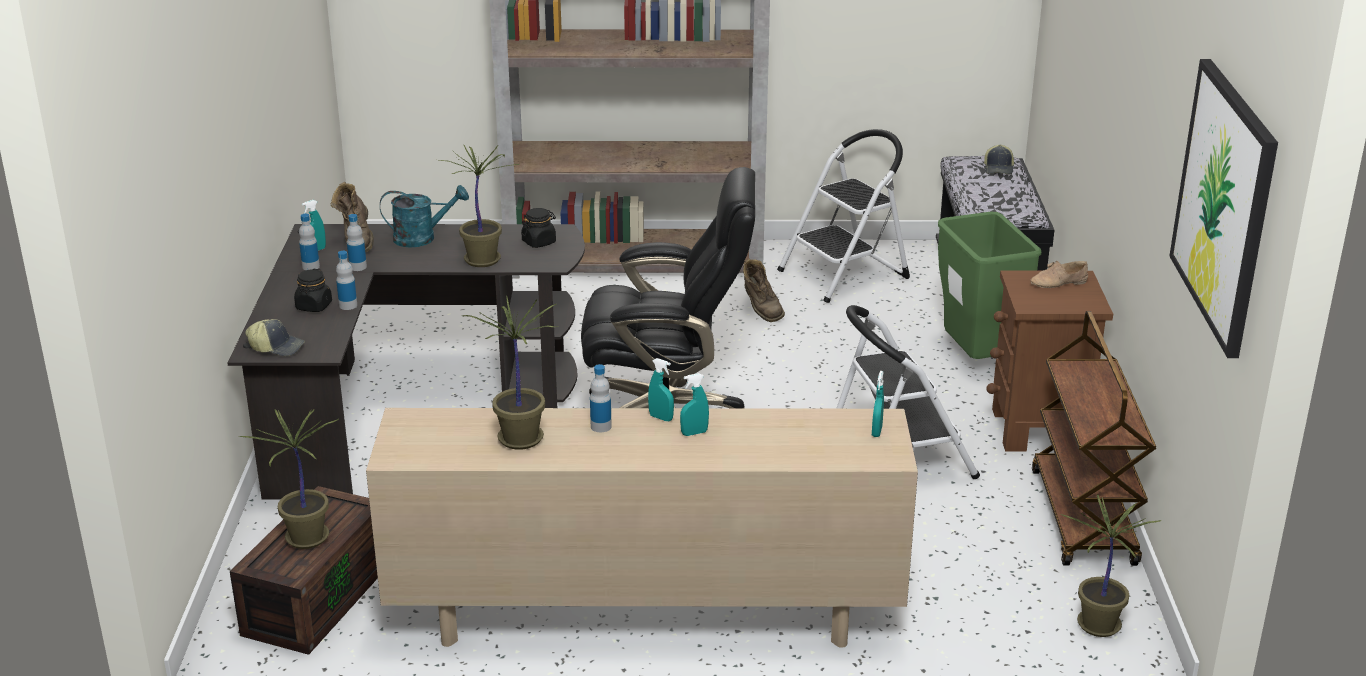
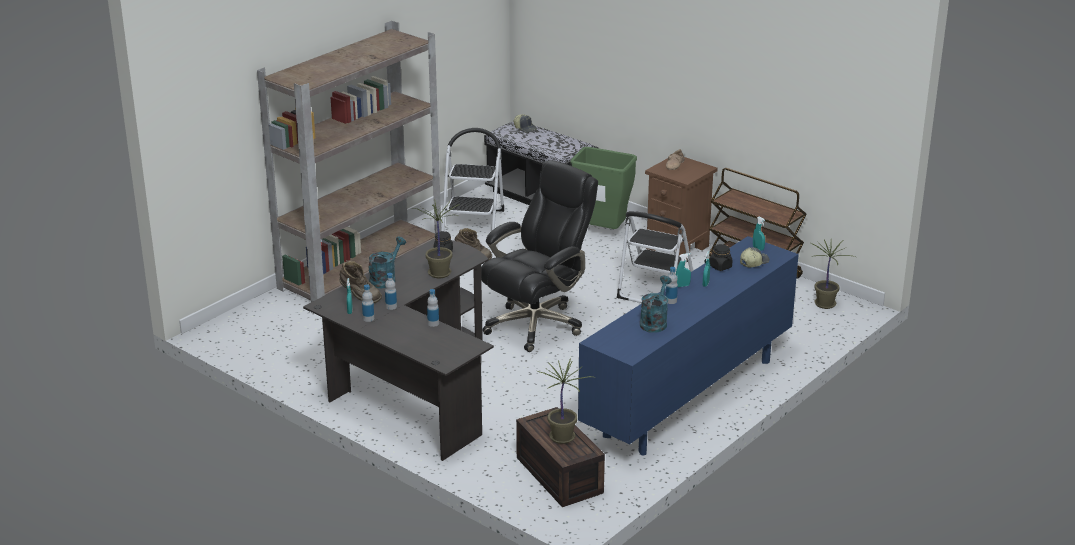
camera: 50 degrees left, 0 degrees up
cap [245,319,305,356] -> cap moved to [740,247,770,268]
black jar [294,269,332,312] -> black jar moved to [709,244,732,271]
beige cabinet [366,408,918,648] -> blue cabinet [578,236,799,455]
potted plant [462,297,558,450] -> turquoise watering can [640,276,672,333]
picture [1169,59,1278,358] -> none

